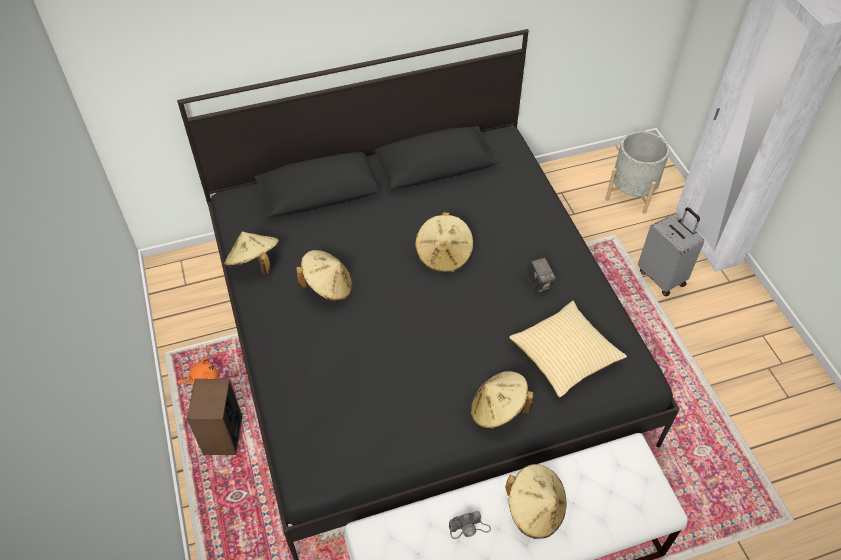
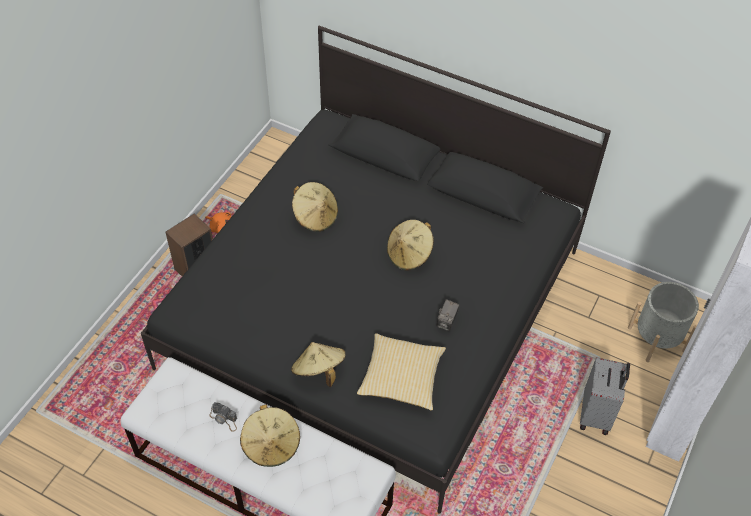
camera: 45 degrees right, 0 degrees up
beige hat [224,231,279,275] -> none

